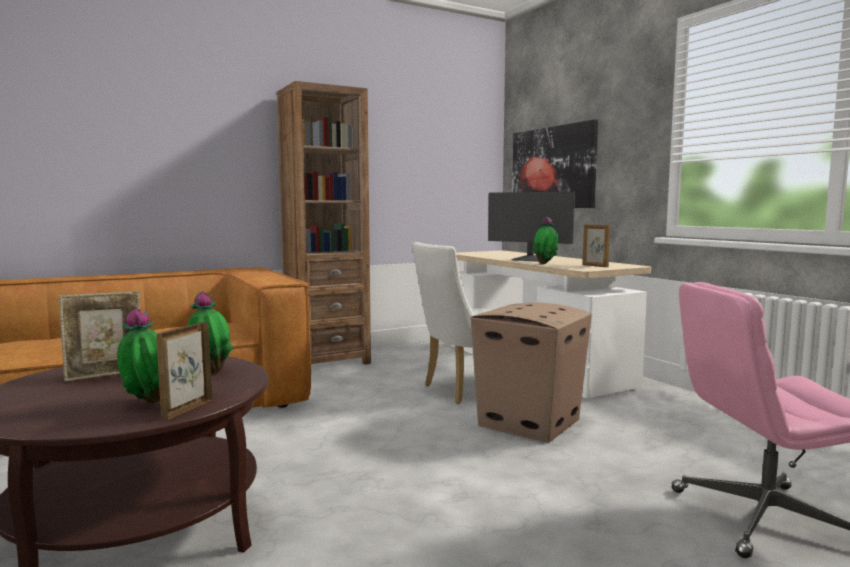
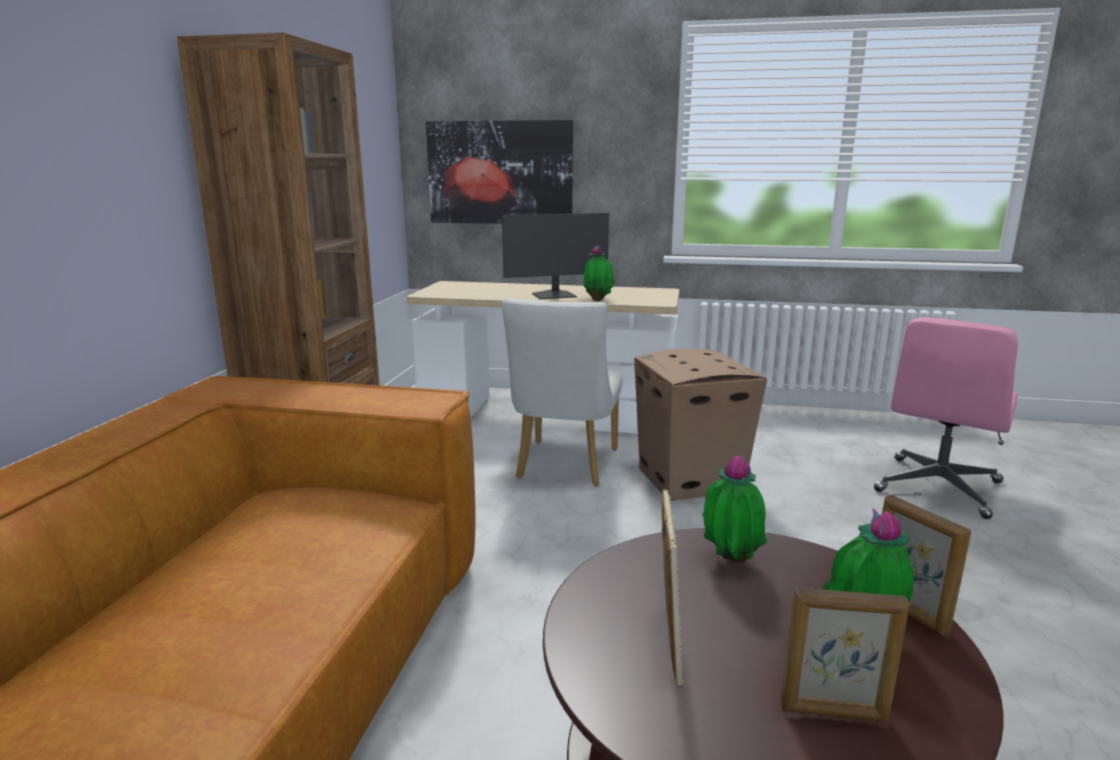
camera: 50 degrees left, 10 degrees up
picture frame [582,224,610,267] -> picture frame moved to [780,587,910,722]

